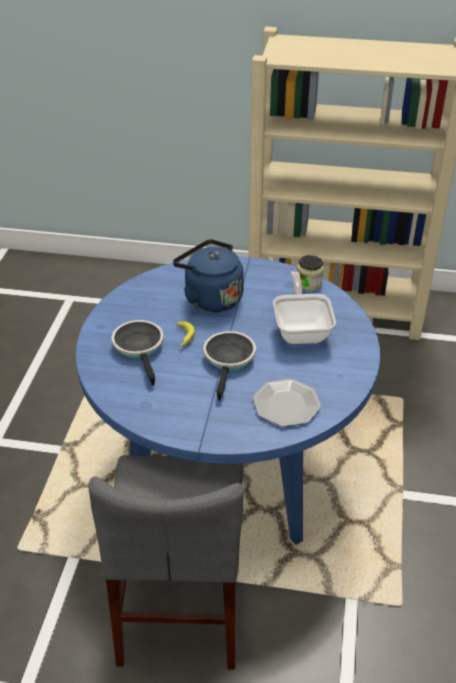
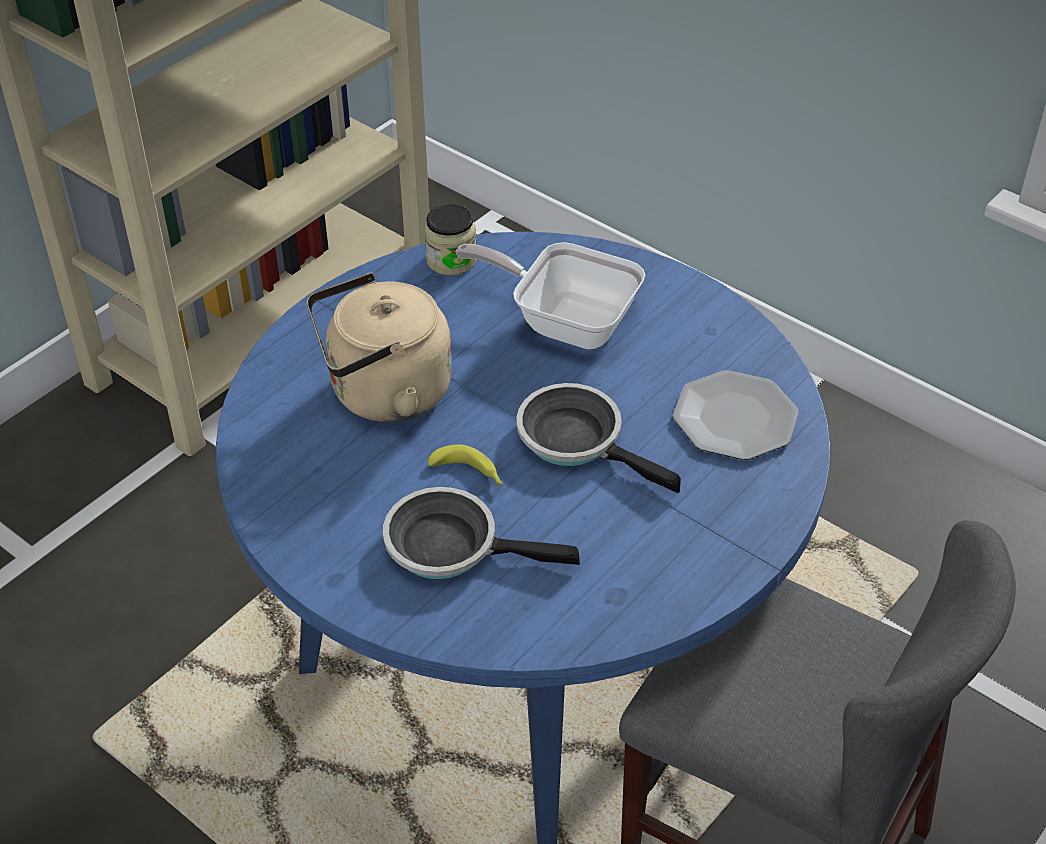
camera: 60 degrees left, 5 degrees up
blue kettle [173,239,244,312] -> beige kettle [307,273,452,422]

